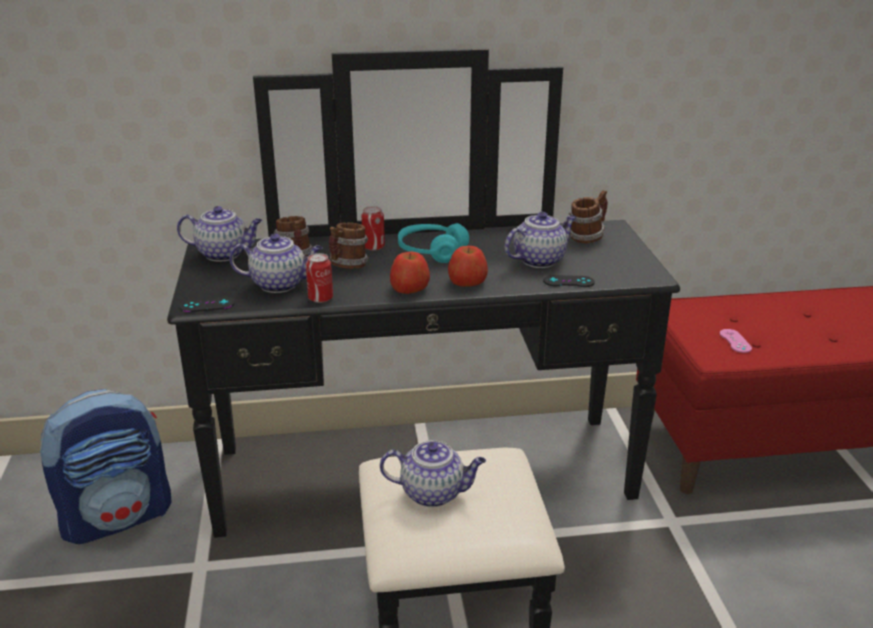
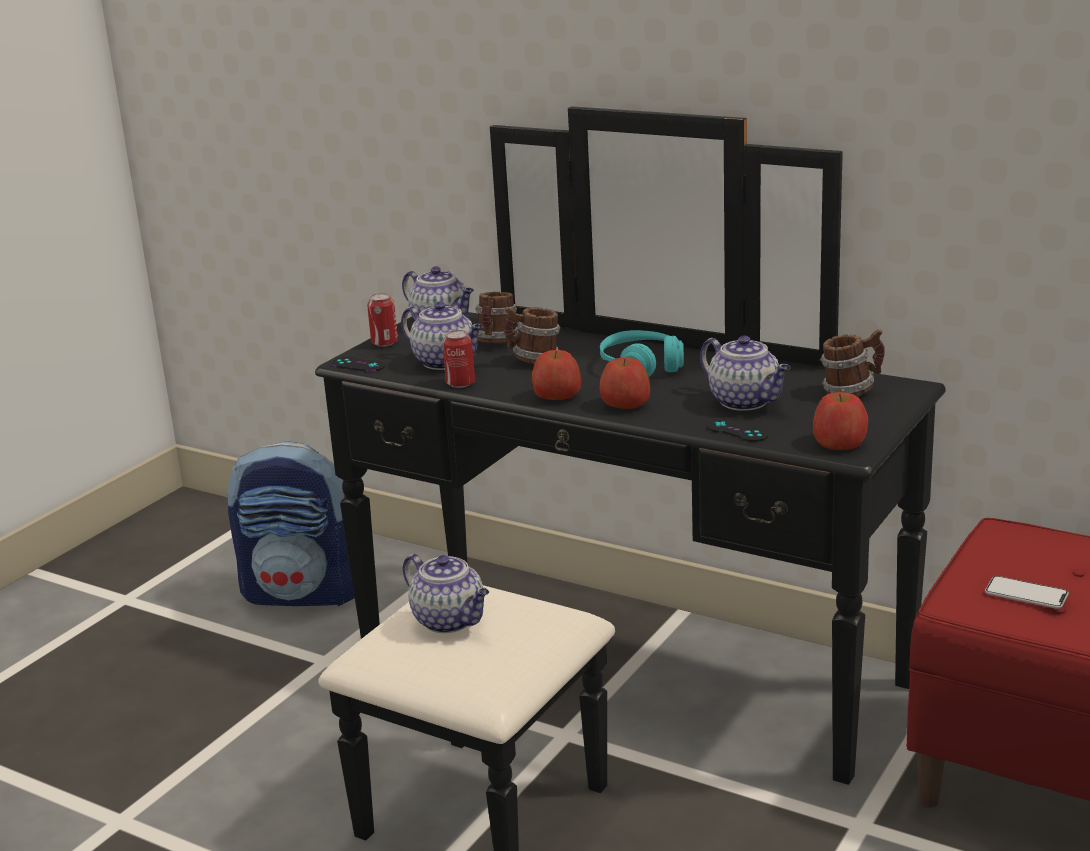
camera: 40 degrees right, 5 degrees down
can [362,206,385,251] -> can moved to [367,293,398,347]
teapot [505,212,576,268] -> teapot turned 45 degrees clockwise [700,335,791,411]
pink game controller [720,329,752,353] -> phone [985,576,1069,609]
none -> apple [813,392,868,450]

